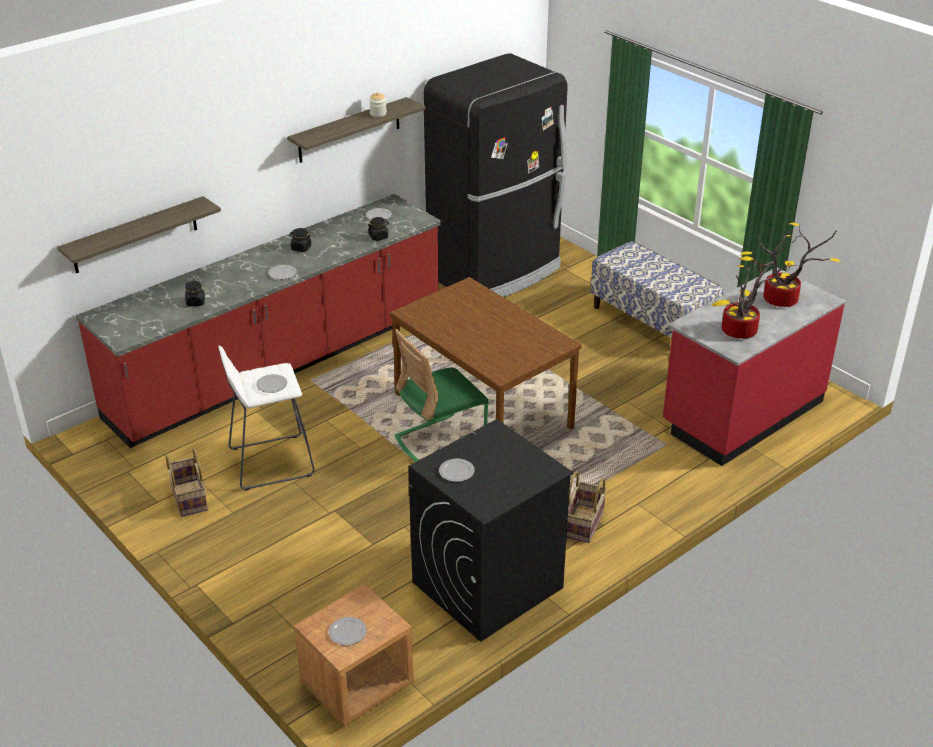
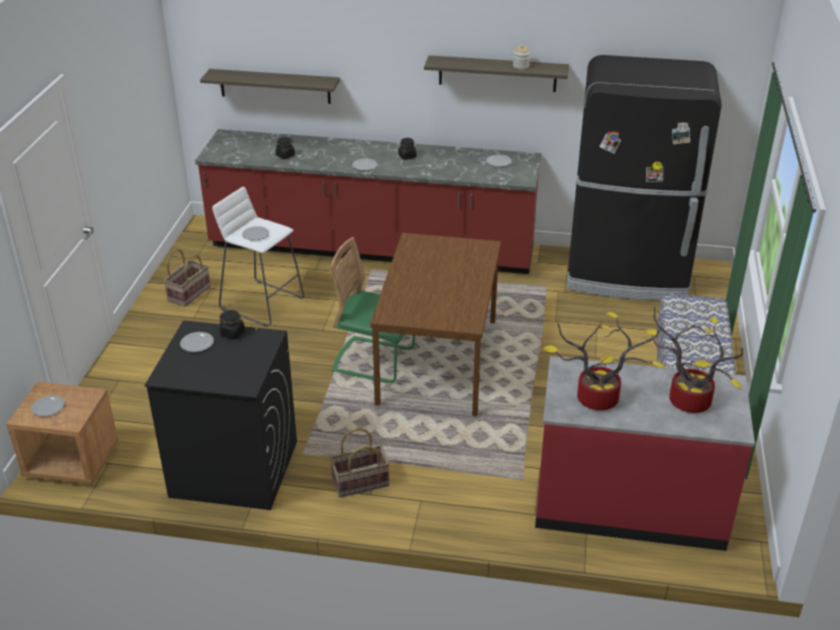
camera: 50 degrees right, 0 degrees up
black jar [368,217,388,241] -> black jar moved to [219,310,245,340]

